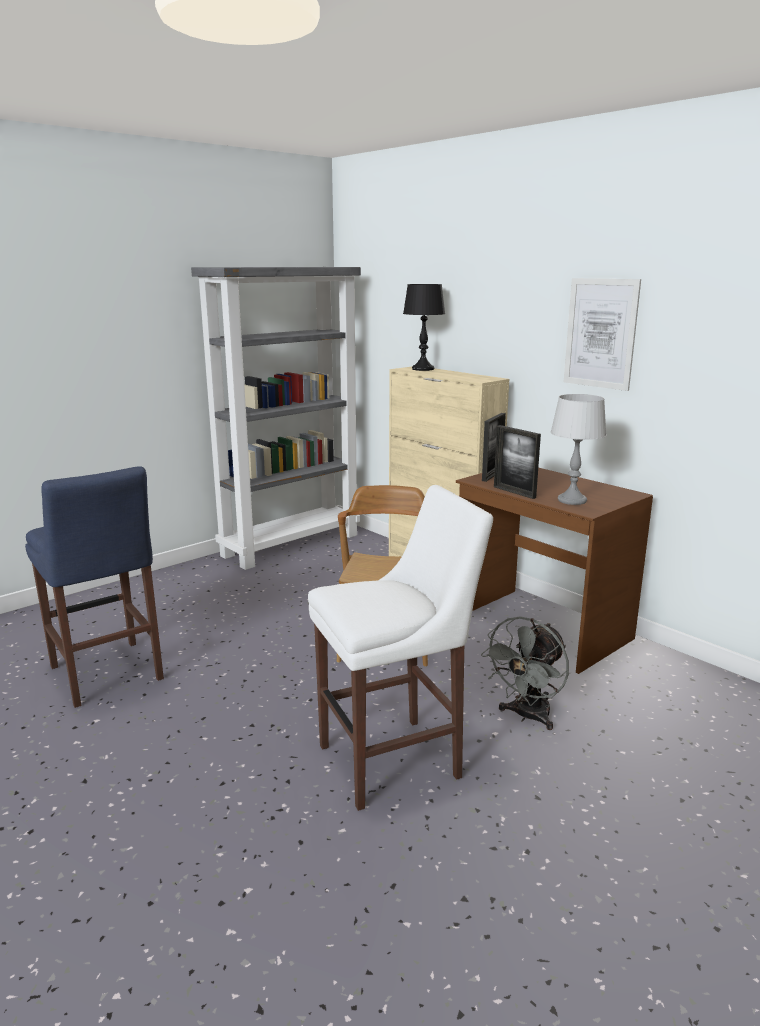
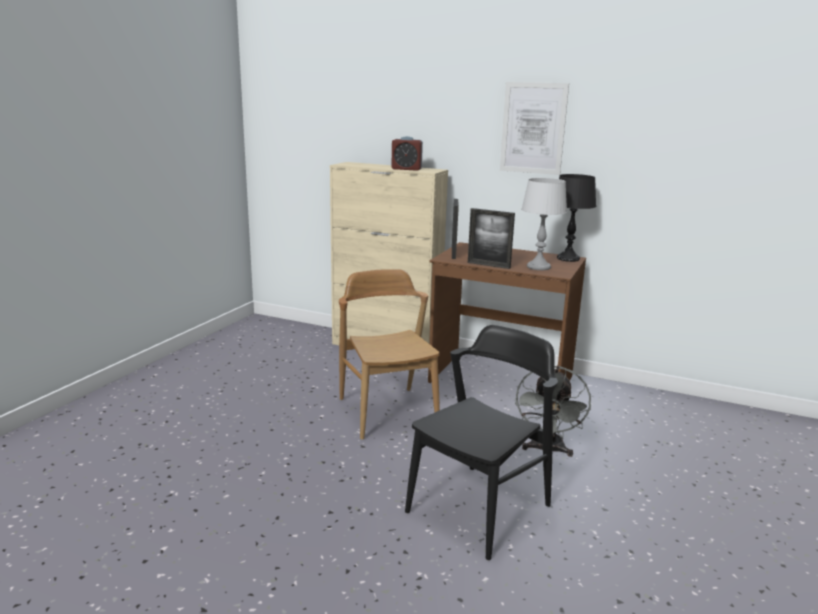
camera: 25 degrees left, 0 degrees up
blue stool [25,466,164,708] -> none
grey bookcase [191,267,361,570] -> none
white stool [308,485,493,811] -> black chair [405,325,558,561]
black table lamp [403,284,445,371] -> black table lamp moved to [557,174,596,262]
none -> alarm clock [391,136,423,171]

